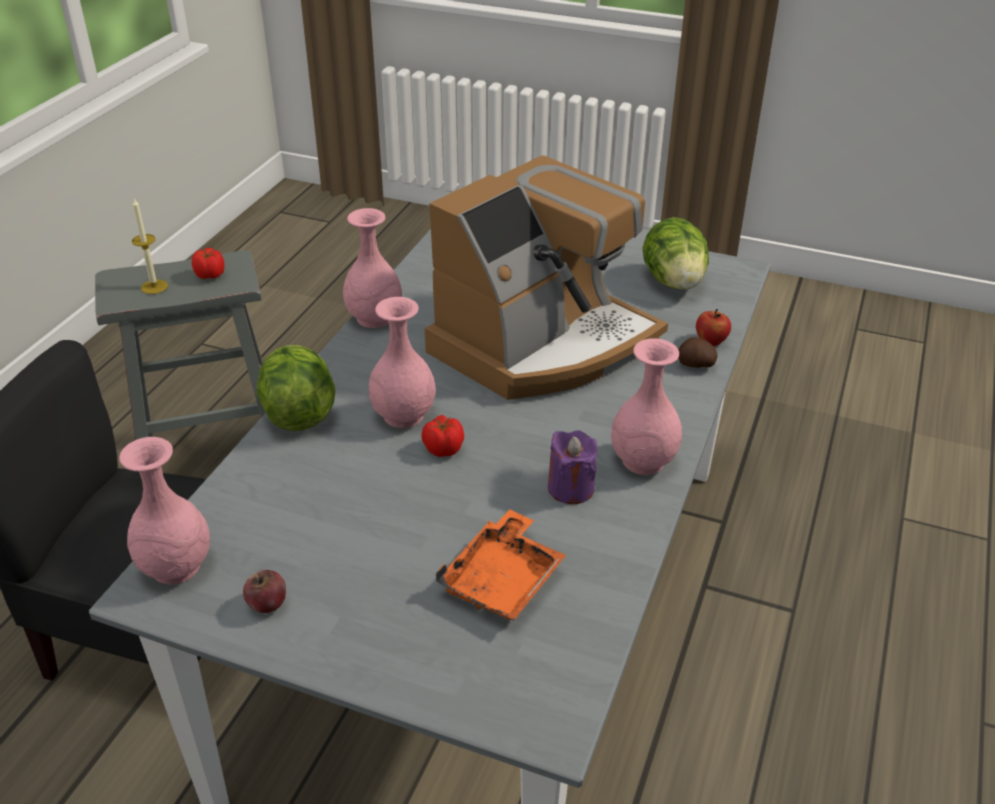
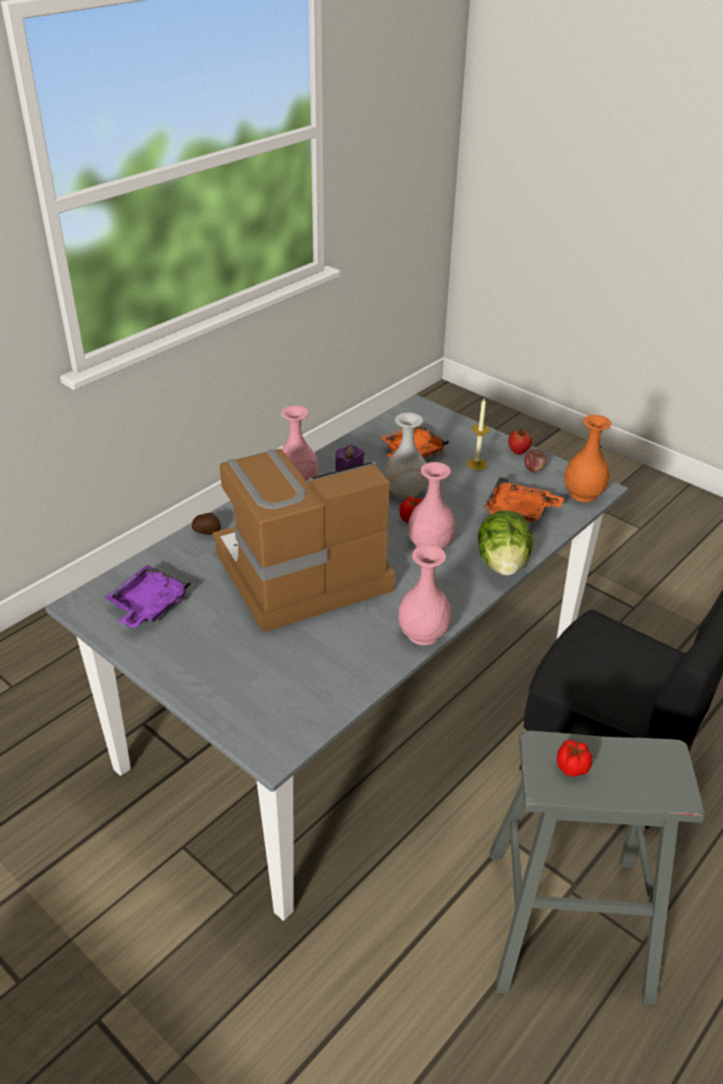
camera: 160 degrees left, 0 degrees up
pink vase [119,437,210,584] -> orange vase [564,415,612,502]
candle [132,199,168,294] -> candle moved to [467,399,490,470]
lettuce [642,217,709,290] -> purple tray [104,565,191,628]
apple [696,309,731,346] -> apple moved to [508,429,532,455]
none -> white vase [384,412,428,500]
none -> orange tray [484,476,564,523]

